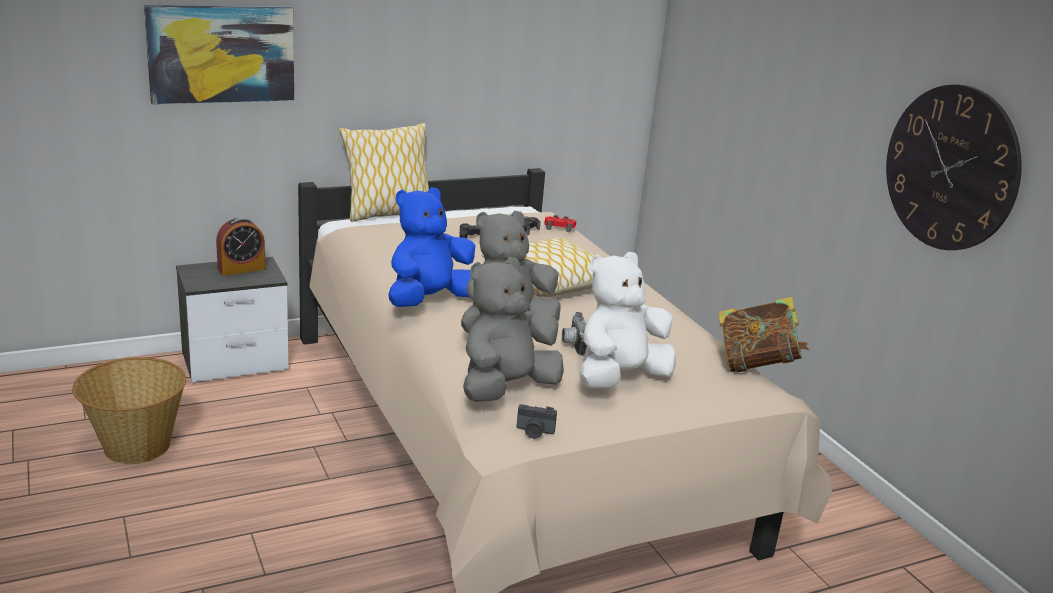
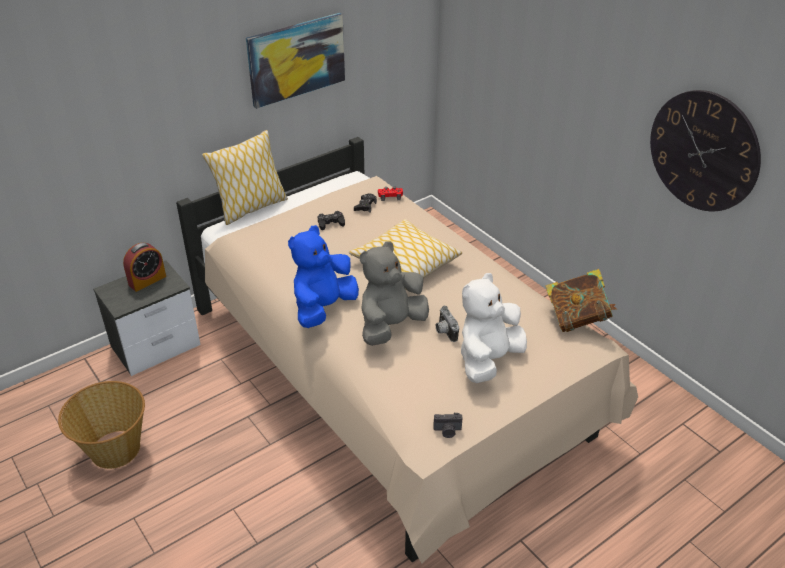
camera: 10 degrees left, 15 degrees up
picture [144,5,294,104] -> picture moved to [246,13,345,109]
grey plush toy [463,257,564,402] -> none

